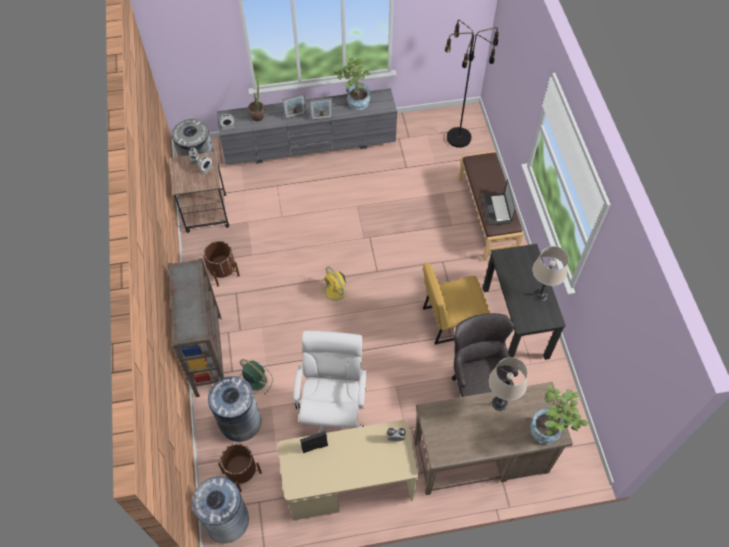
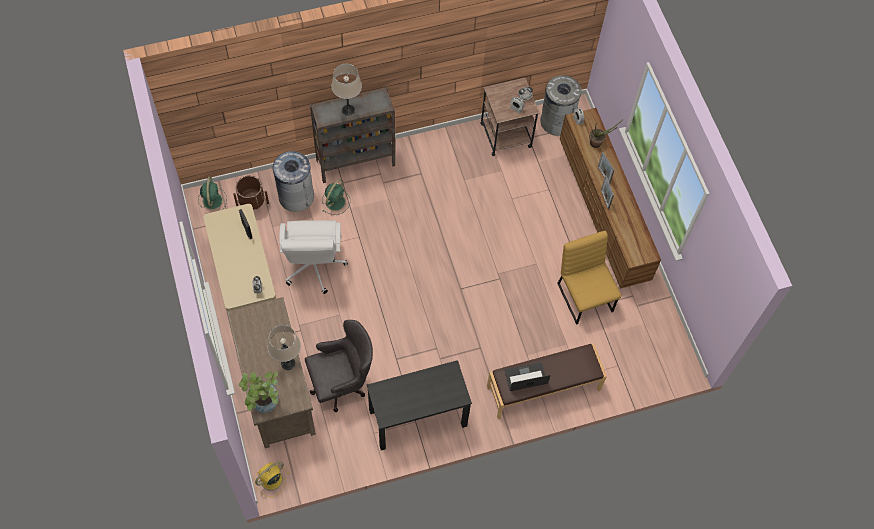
camera: 80 degrees right, 5 degrees up
grey trash can [192,477,249,544] -> green fan [198,177,227,214]
brown planter [203,241,240,286] -> none
grey cabinet [217,88,397,165] -> brown cabinet [560,108,661,289]
white office chair [293,331,367,433] -> white office chair turned 90 degrees clockwise [279,220,348,294]
yellow fan [320,266,352,305] -> yellow fan moved to [254,461,289,497]
potted plant [333,58,371,110] -> none
yellow chair [423,263,490,345] -> yellow chair moved to [557,231,621,325]
floor lamp [445,20,499,148] -> none
beige table lamp [532,246,569,302] -> beige table lamp moved to [331,64,362,116]

